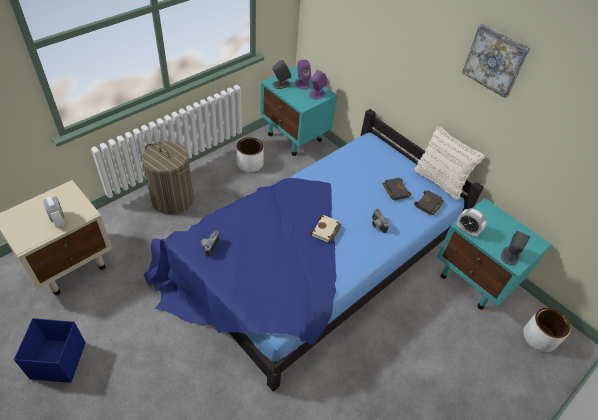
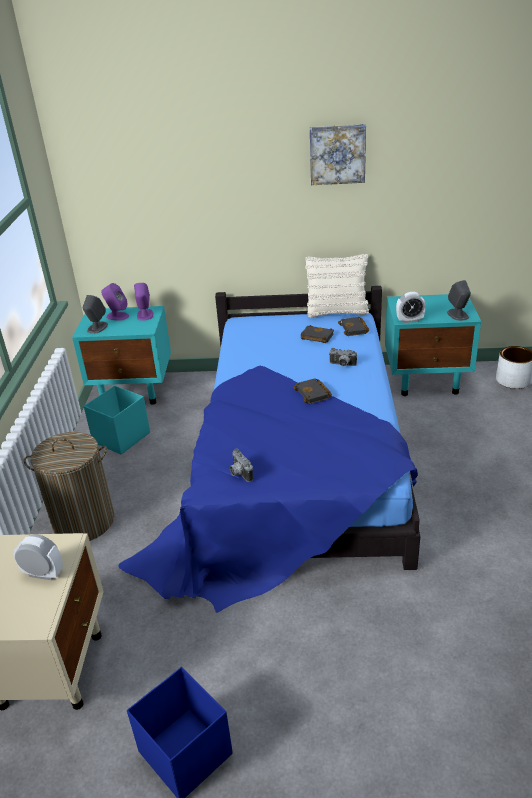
camera: 40 degrees left, 15 degrees down
white planter [236,137,264,172] -> turquoise storage box [84,386,150,455]
beige book [310,215,341,242] -> black book [293,378,332,404]

